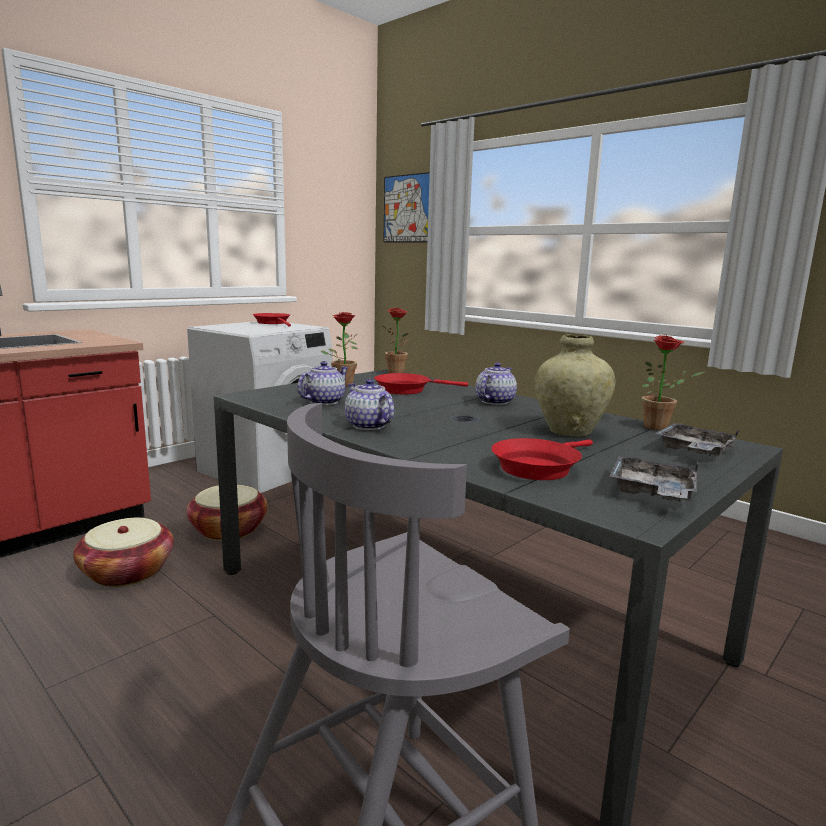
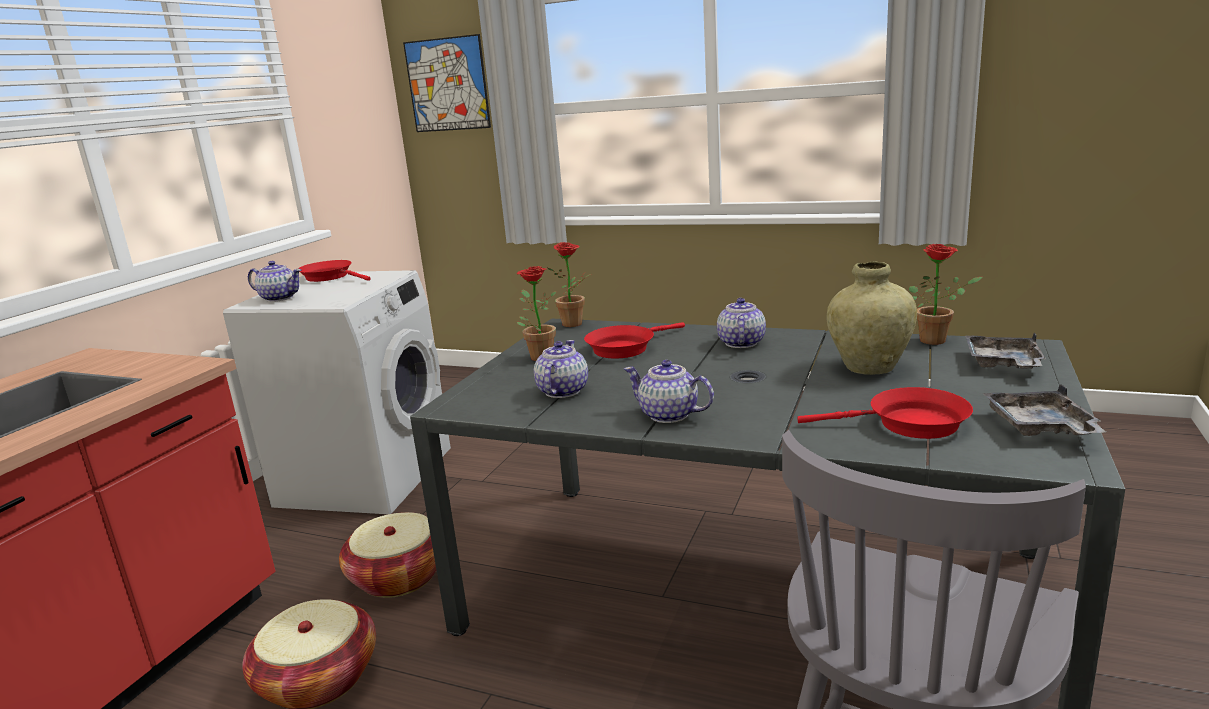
camera: 20 degrees left, 5 degrees up
red frying pan [491,438,593,480] -> red frying pan turned 105 degrees counterclockwise [797,387,973,439]
none -> teapot [248,261,301,302]

